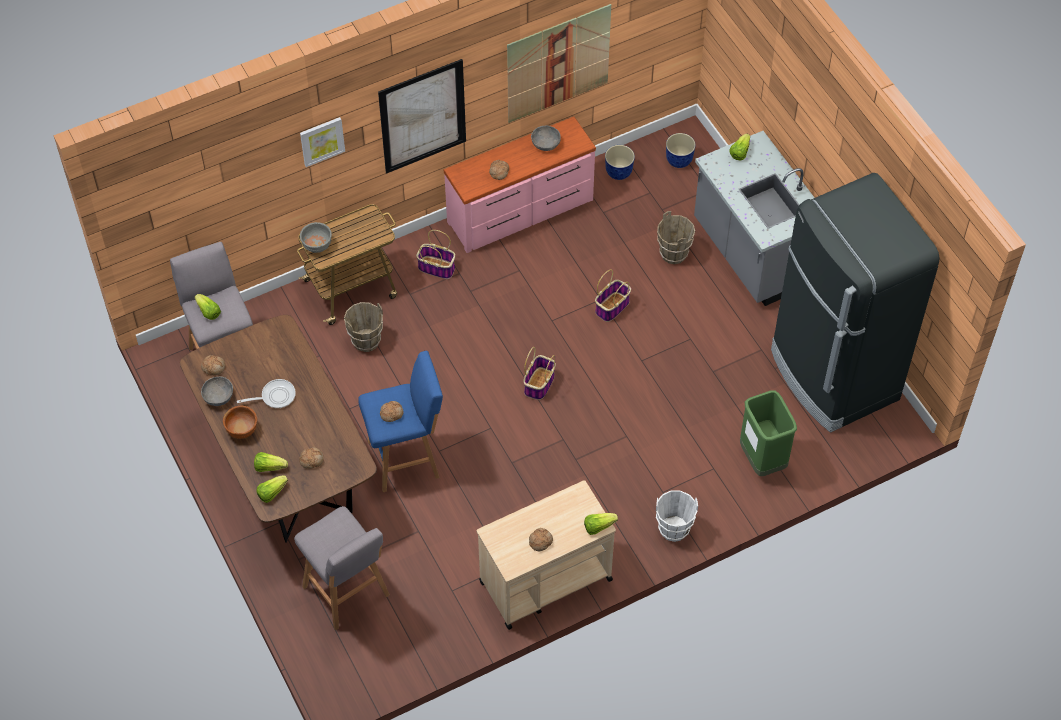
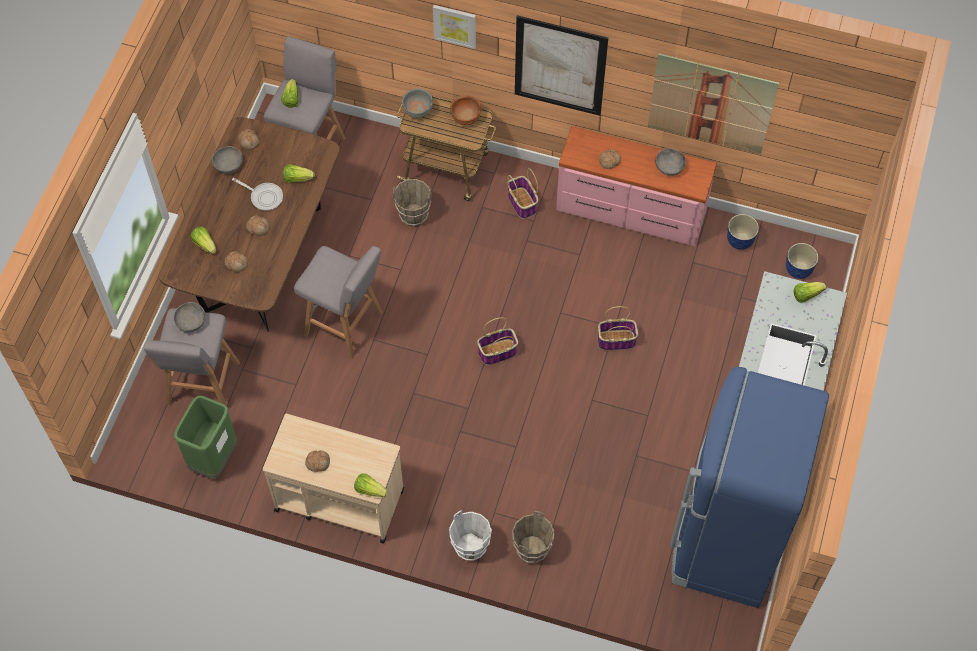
camera: 45 degrees right, 5 degrees up
brown bowl [223,405,257,439] -> brown bowl moved to [450,95,481,125]
lettuce [257,475,288,503] -> lettuce moved to [283,164,315,183]
blue stool [358,351,443,492] -> grey stool [294,246,383,359]
bread [380,401,404,422] -> bread moved to [246,216,270,236]
brown bucket [657,211,695,264] -> brown bucket moved to [512,511,555,563]
green trash can [740,390,797,476] -> green trash can moved to [174,396,237,478]
black fridge [771,173,940,433] -> blue fridge [671,367,829,608]
none -> grey bowl [174,302,205,332]

